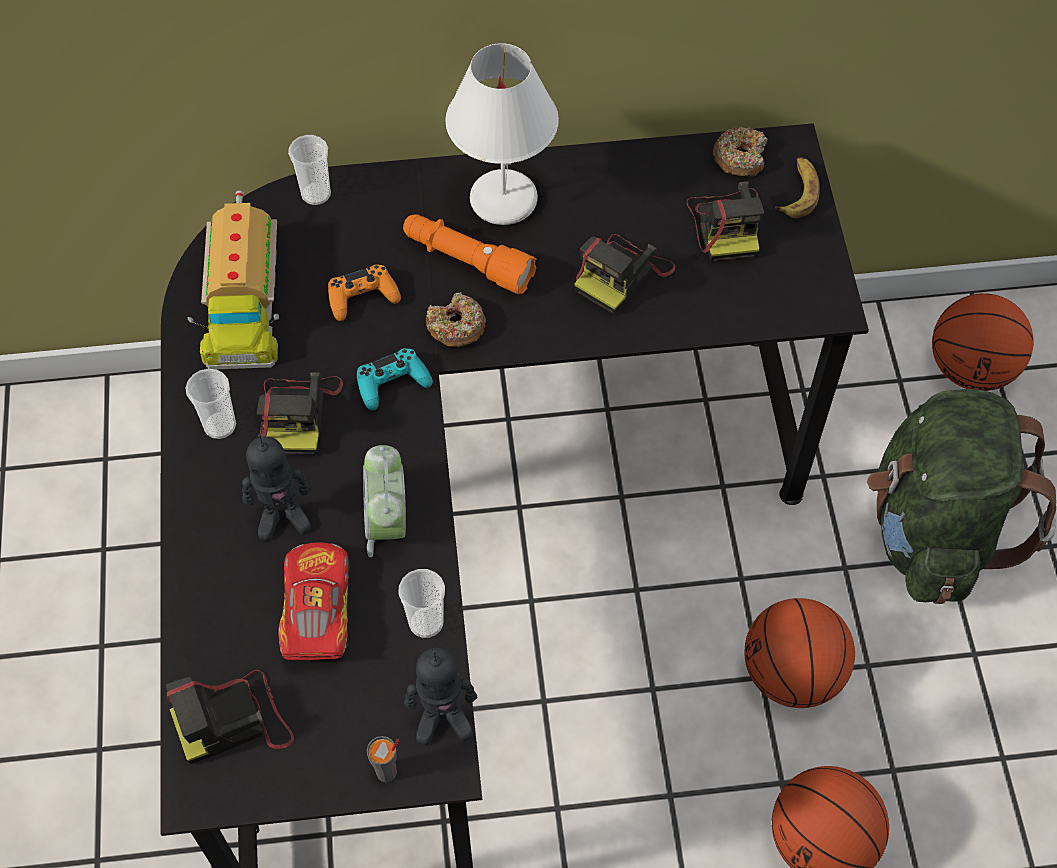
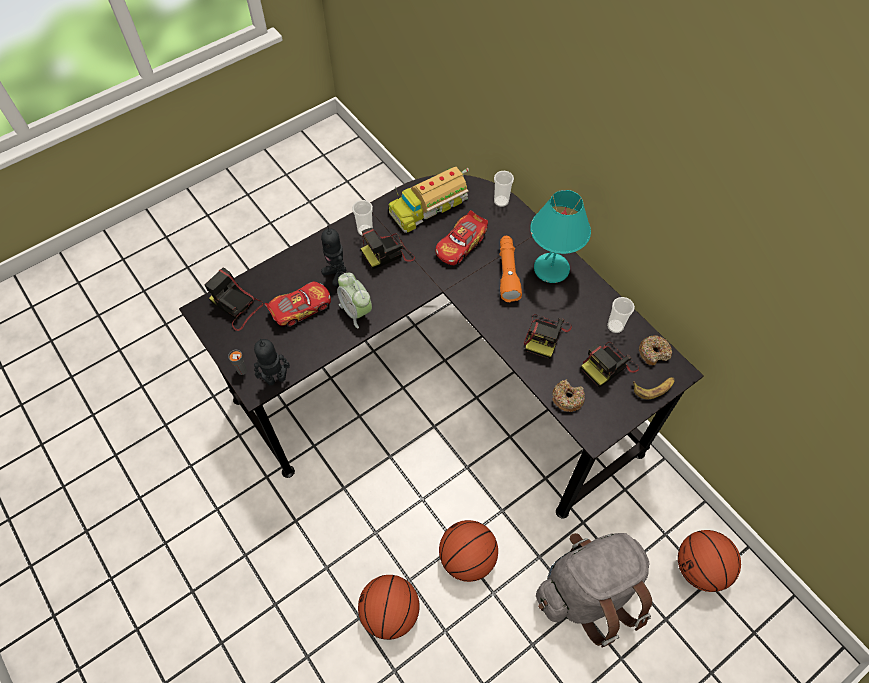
camera: 60 degrees right, 0 degrees up
orange game controller [328,264,401,321] -> toy car [435,210,488,265]
turquoise game controller [357,348,433,410] -> none
alarm clock [363,445,406,557] -> alarm clock turned 90 degrees counterclockwise [337,273,372,329]
cup [398,569,445,638] -> cup moved to [607,297,635,333]
toy robot [404,648,477,745] -> toy robot turned 105 degrees clockwise [254,338,290,386]
donut [426,293,486,347] -> donut moved to [552,379,585,412]
white table lamp [445,43,559,225] -> turquoise table lamp [530,190,591,283]
camera [574,234,675,314] -> camera turned 75 degrees counterclockwise [524,314,572,359]
green backpack [867,389,1056,604] -> grey backpack [536,533,652,647]

